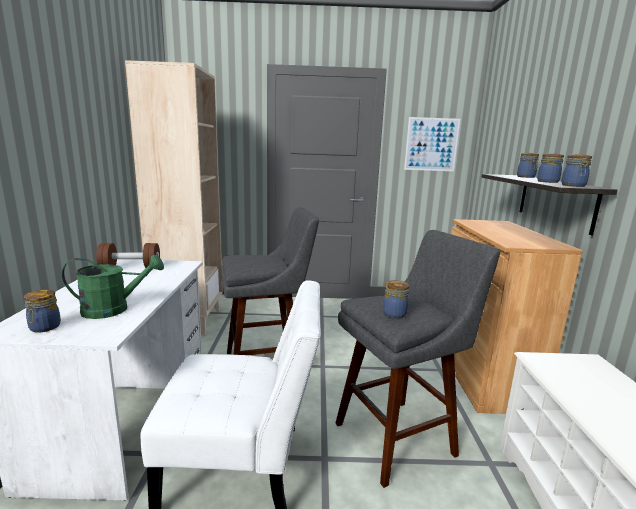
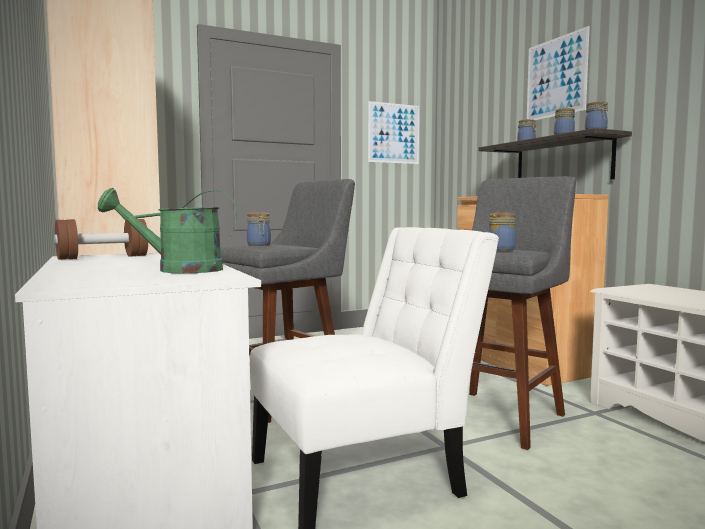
camera: 25 degrees left, 10 degrees down
jar [24,289,61,333] -> jar moved to [247,212,271,246]
green watering can [62,255,164,319] -> green watering can turned 150 degrees counterclockwise [98,188,237,273]
none -> picture [527,26,590,121]

